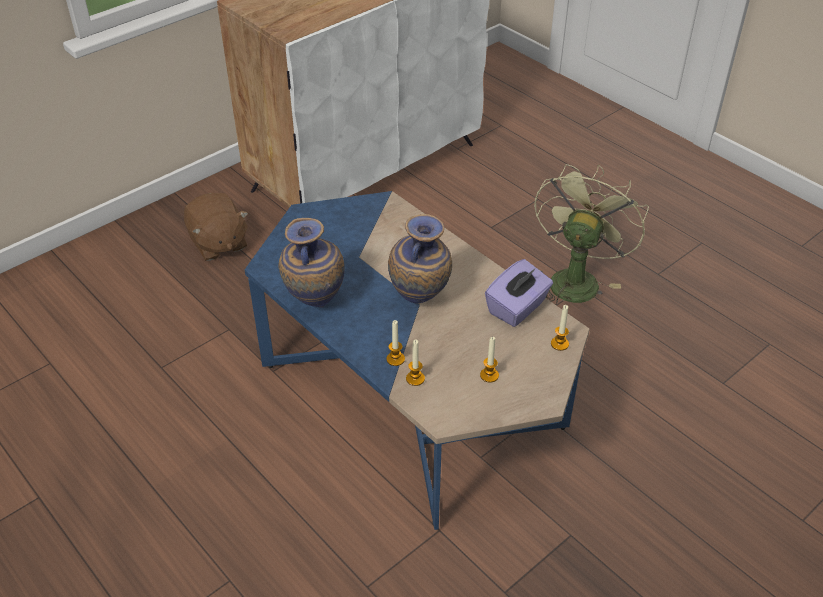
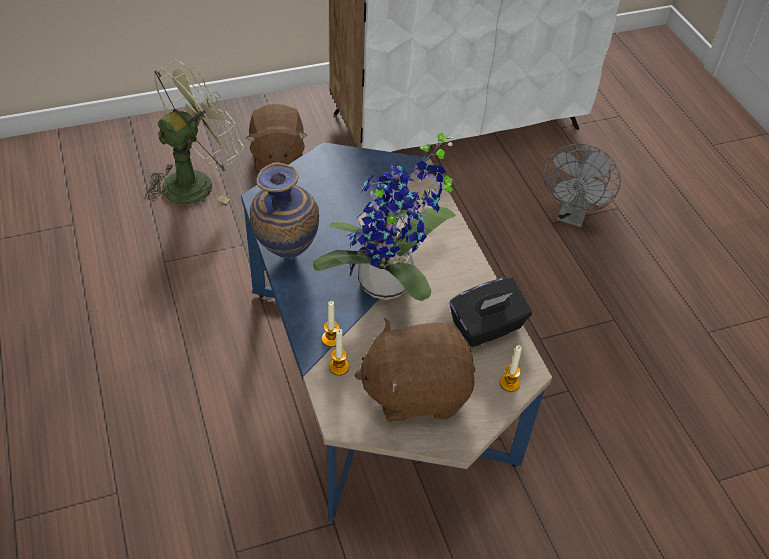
camera: 20 degrees right, 5 degrees up
vase [388,214,452,303] -> potted plant [313,128,456,301]
candle [480,337,499,383] -> brown plush toy [354,318,475,422]
purple tissue box [485,259,553,327] -> black tissue box [450,277,532,347]
green fan [534,164,649,305] -> green fan moved to [145,60,244,204]
none -> grey fan [543,144,621,227]

